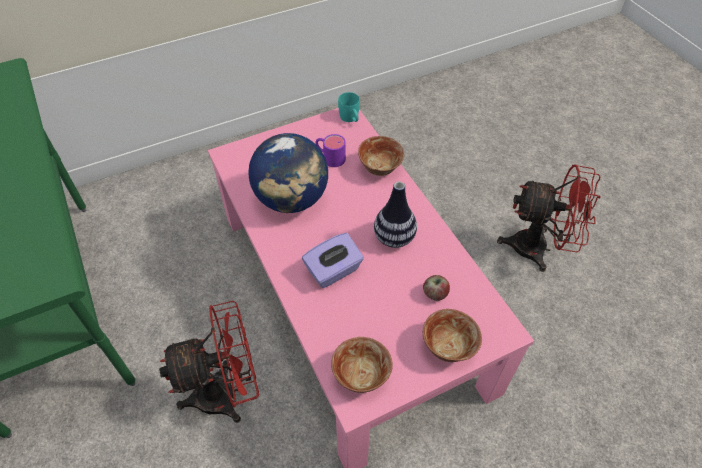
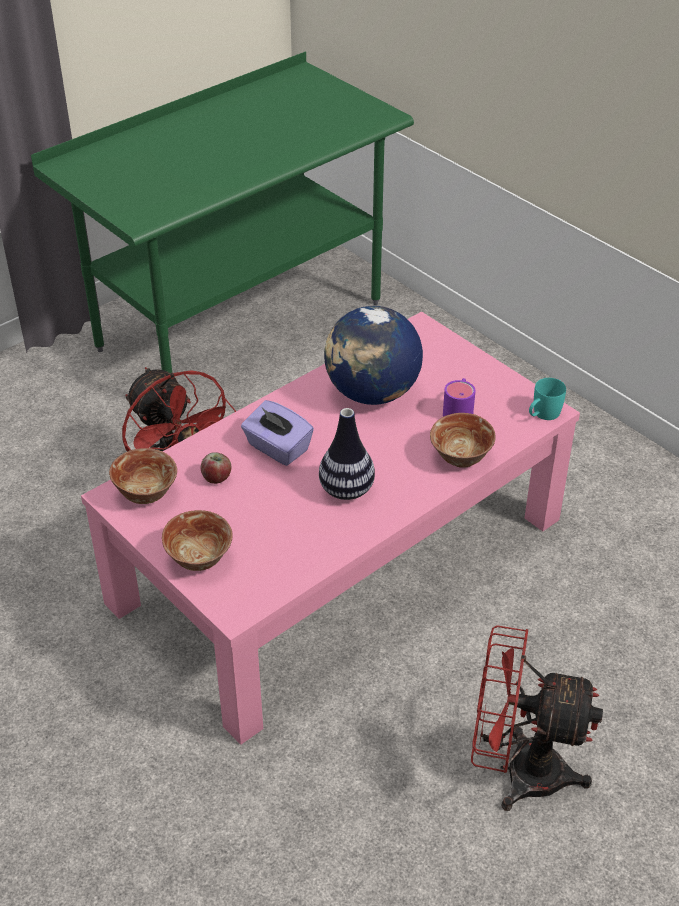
camera: 75 degrees right, 10 degrees down
apple [423,275,450,301] -> apple moved to [201,452,231,484]
red fan [497,165,601,272] -> red fan turned 105 degrees clockwise [471,625,603,811]

